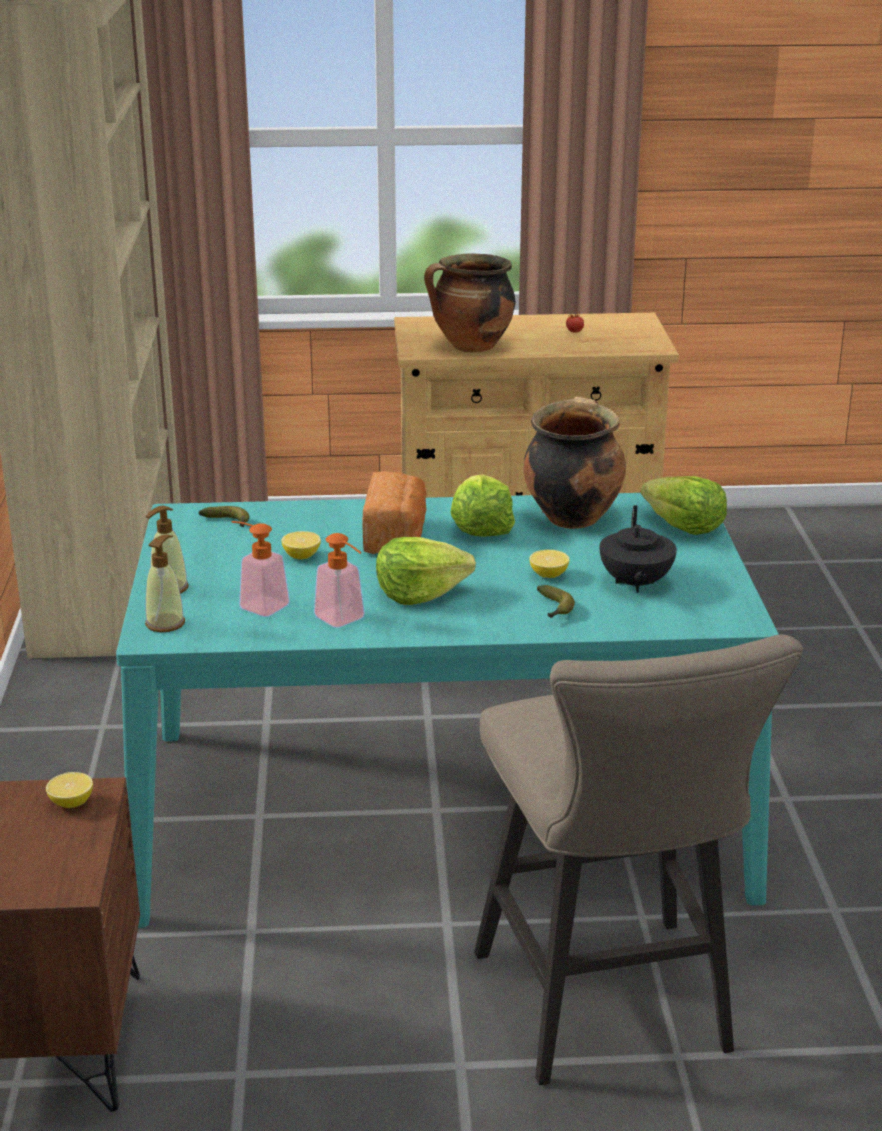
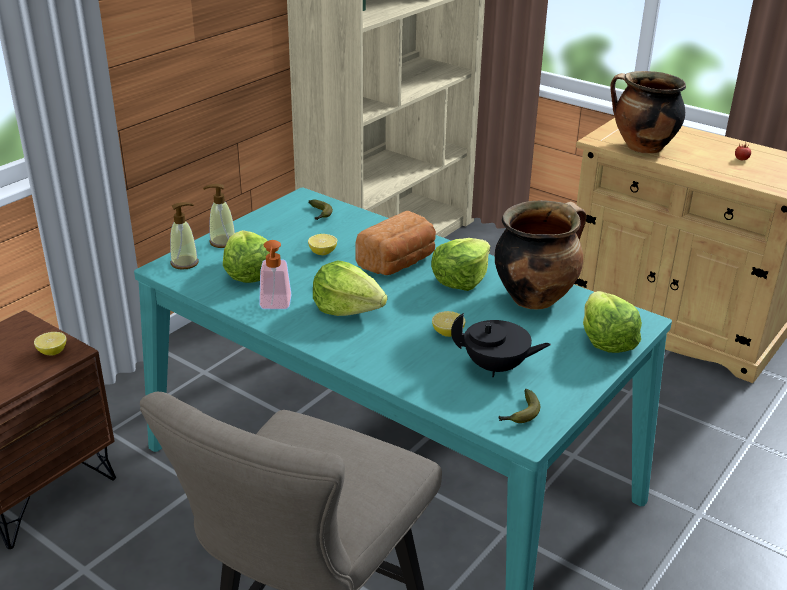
camera: 40 degrees right, 5 degrees up
soap dispenser [231,521,290,617] -> lettuce [223,230,270,283]
banana [537,585,575,618] -> banana moved to [499,389,540,423]
black teapot [600,505,677,593] -> black teapot turned 120 degrees counterclockwise [451,313,551,377]

